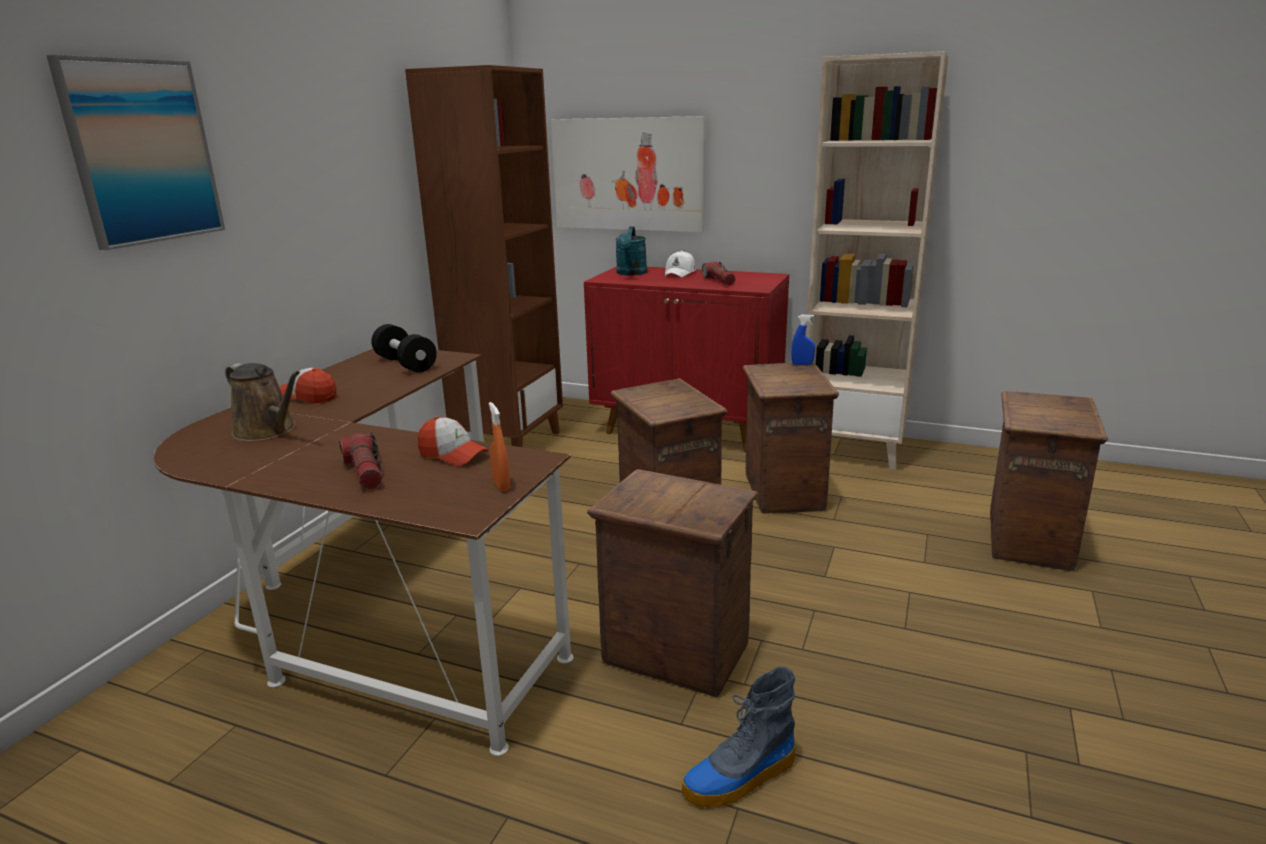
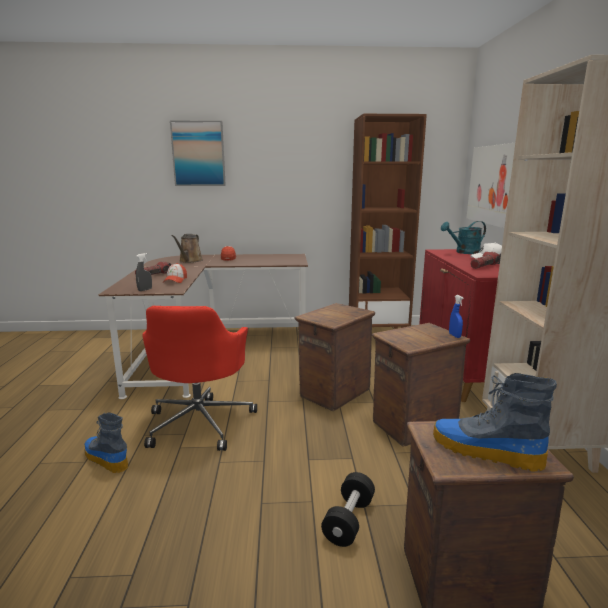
camera: 65 degrees right, 5 degrees down
black dumbbell [371,324,437,372] -> black dumbbell moved to [321,472,375,547]
orange spray bottle [489,402,510,491] -> grey spray bottle [136,253,152,291]
crate [587,469,758,697] -> red office chair [142,306,257,451]
none -> boot [433,373,557,472]

